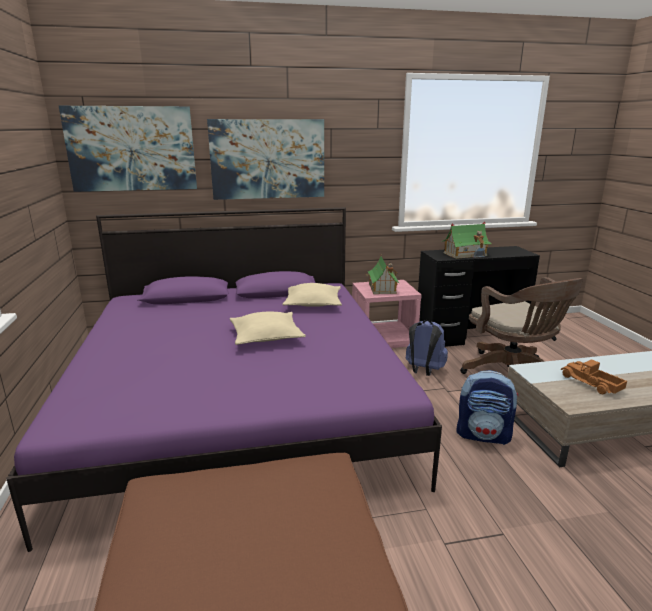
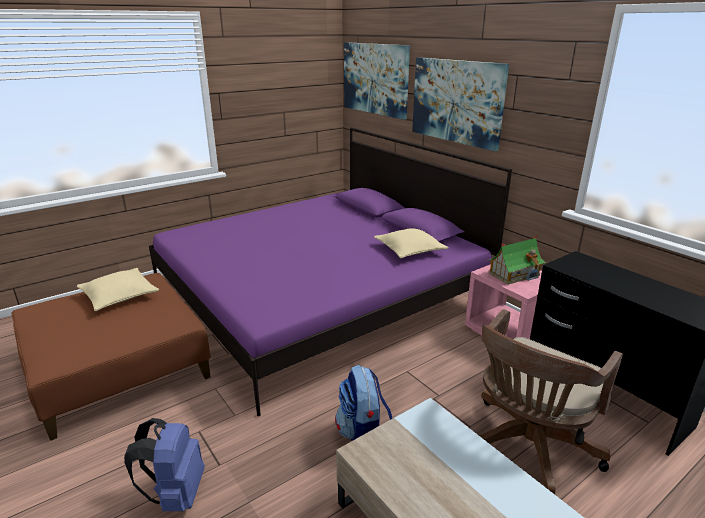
camera: 65 degrees right, 5 degrees up
beige pillow [230,312,306,345] -> beige pillow moved to [77,268,159,311]
blue backpack [406,320,448,376] -> blue backpack moved to [124,418,205,511]
toy house [441,221,491,259] -> none
toy truck [561,359,627,394] -> none

